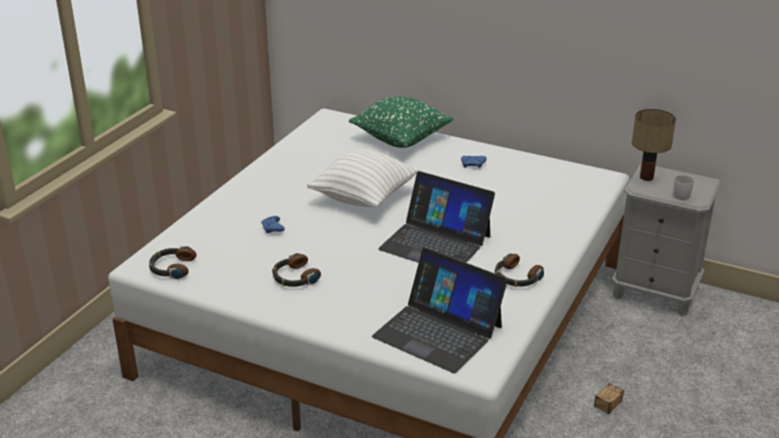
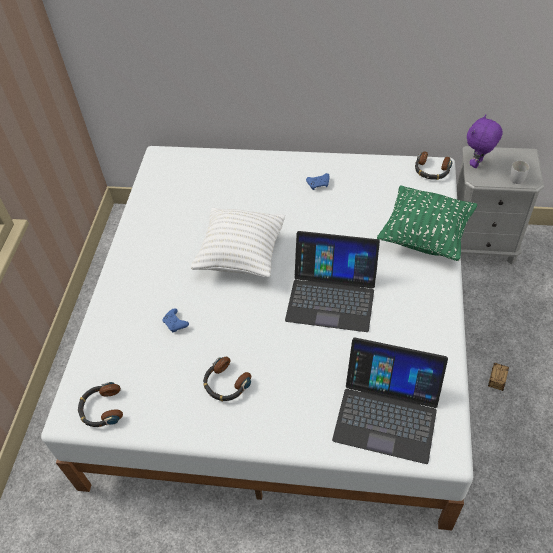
camera: 15 degrees left, 20 degrees up
green pillow [349,96,453,148] -> green pillow moved to [377,185,477,261]
headphones [495,254,544,287] -> headphones moved to [415,151,453,180]
table lamp [632,109,676,181] -> purple plush toy [467,114,503,168]

